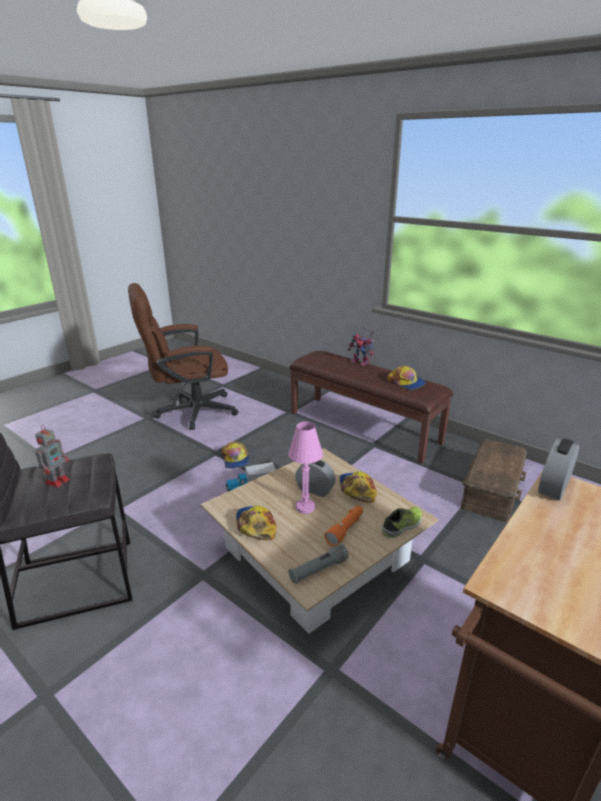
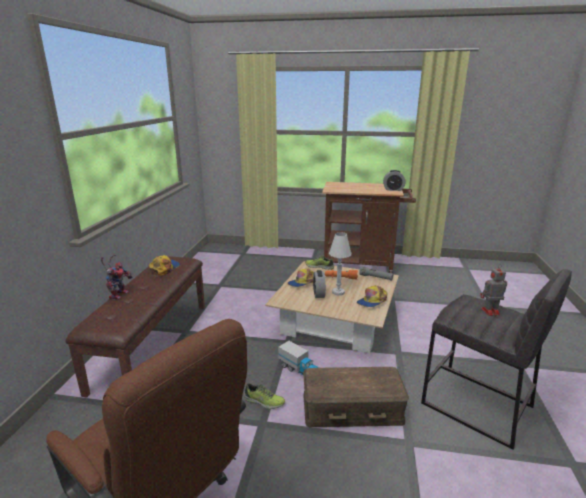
camera: 120 degrees left, 5 degrees down
cap [222,442,249,469] -> shoe [244,383,285,409]
pink table lamp [288,421,323,514] -> white table lamp [329,232,351,295]
brown storage box [461,439,527,522] -> brown storage box moved to [303,367,409,427]
alarm clock [538,438,579,500] -> alarm clock moved to [383,170,405,191]

